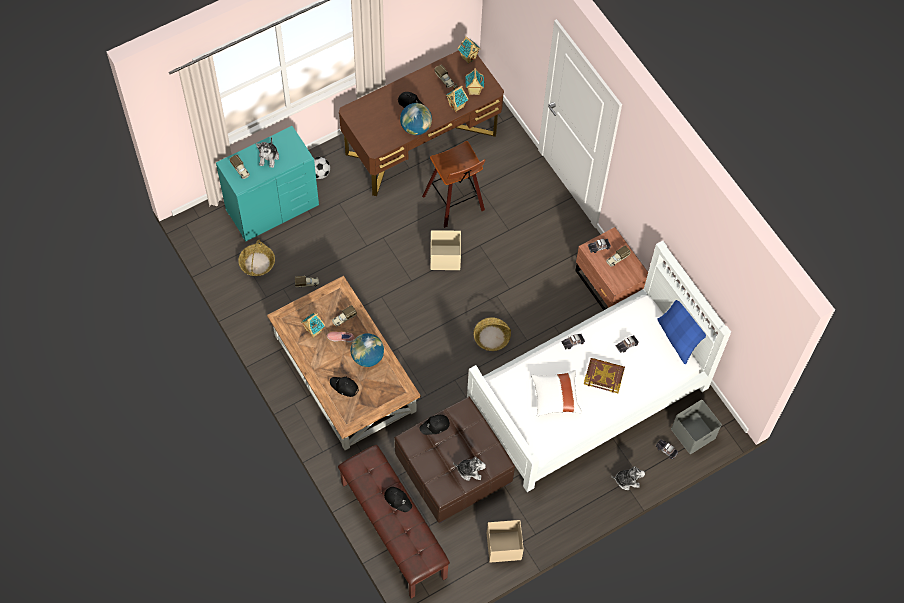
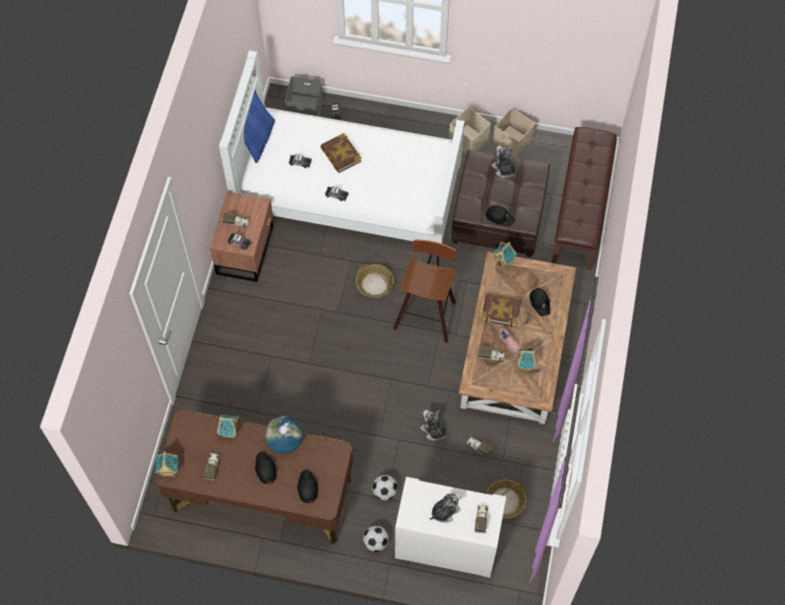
camera: 135 degrees left, 0 degrees up
turquoise dresser [216,126,319,241] -> white dresser [395,477,506,578]
globe [350,333,384,367] -> book [481,293,522,327]
black cap [384,487,412,512] -> black cap moved to [297,469,318,503]
stool [422,141,485,228] -> stool moved to [393,240,456,343]
beige storage box [430,230,461,270] -> beige storage box moved to [449,107,491,155]
toy house [466,68,484,95] -> toy house moved to [492,241,517,269]
white pillow [531,370,582,416] -> none
plush toy [611,466,645,490] -> plush toy moved to [420,409,448,441]
none -> football [372,475,398,500]

